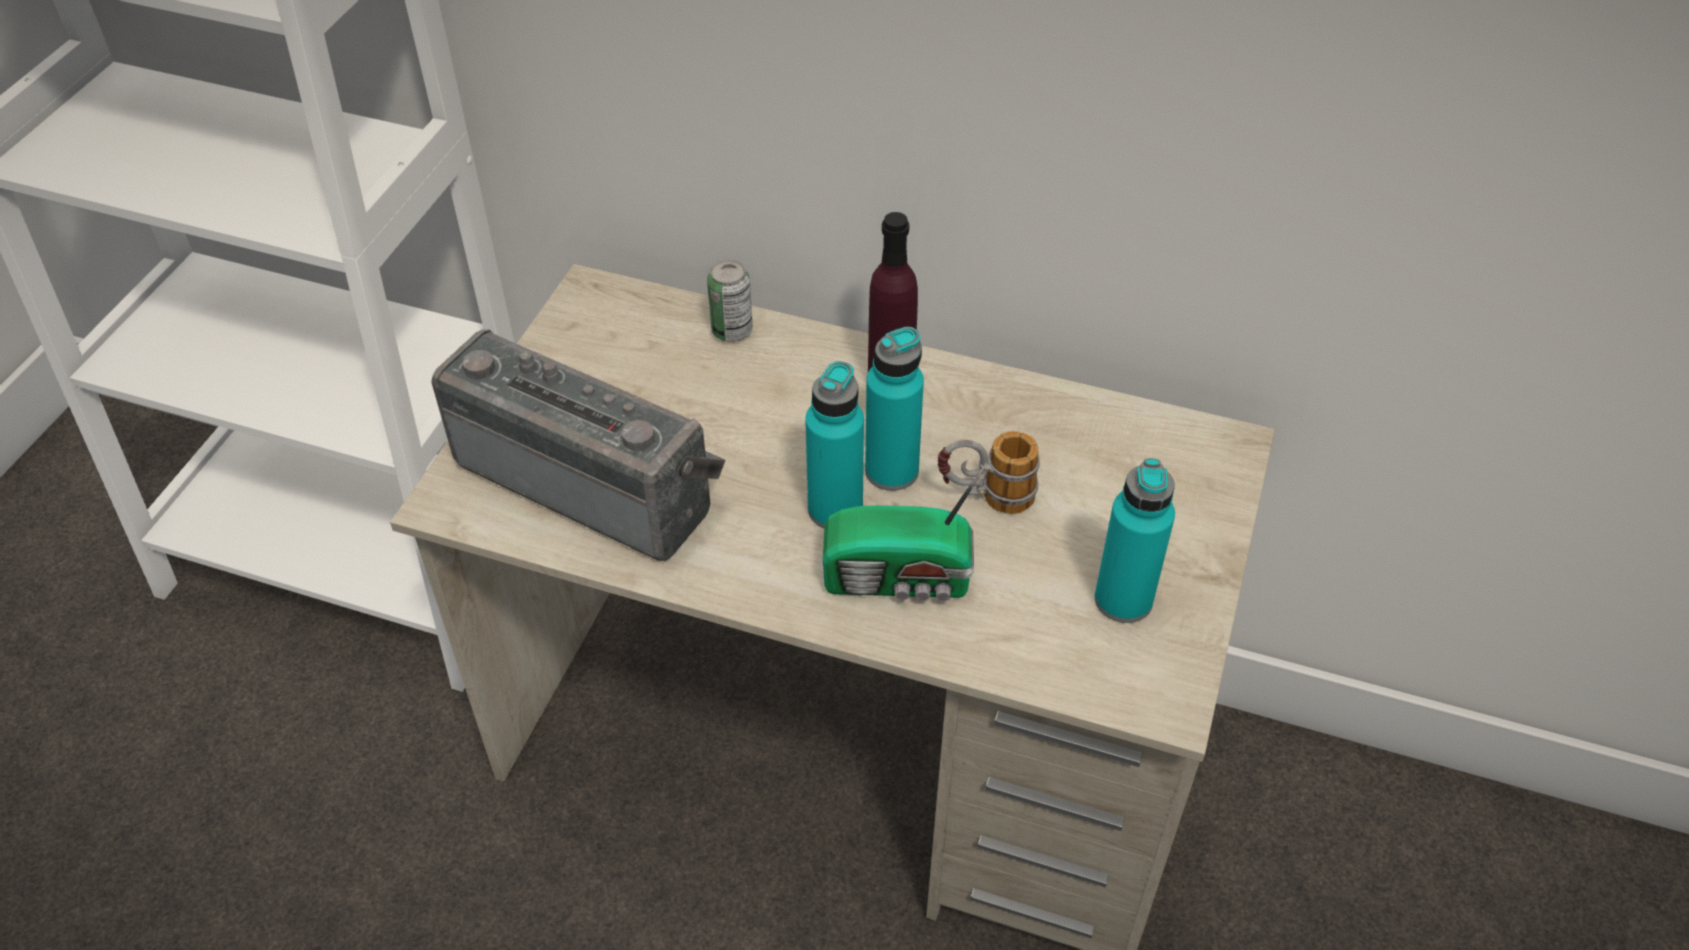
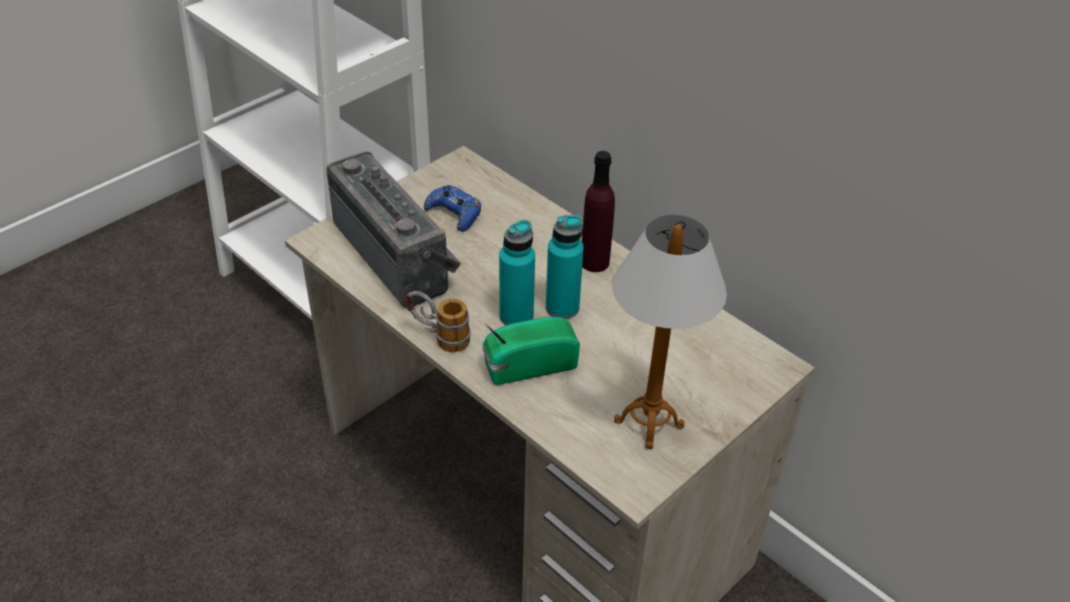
camera: 25 degrees right, 5 degrees down
can [707,259,753,342] -> none
radio [823,461,988,601] -> radio turned 135 degrees clockwise [482,317,580,385]
mug [938,431,1040,514] -> mug moved to [405,291,471,352]
turquoise bottle [1095,458,1175,623] -> table lamp [612,215,727,449]
none -> blue game controller [424,185,481,232]

